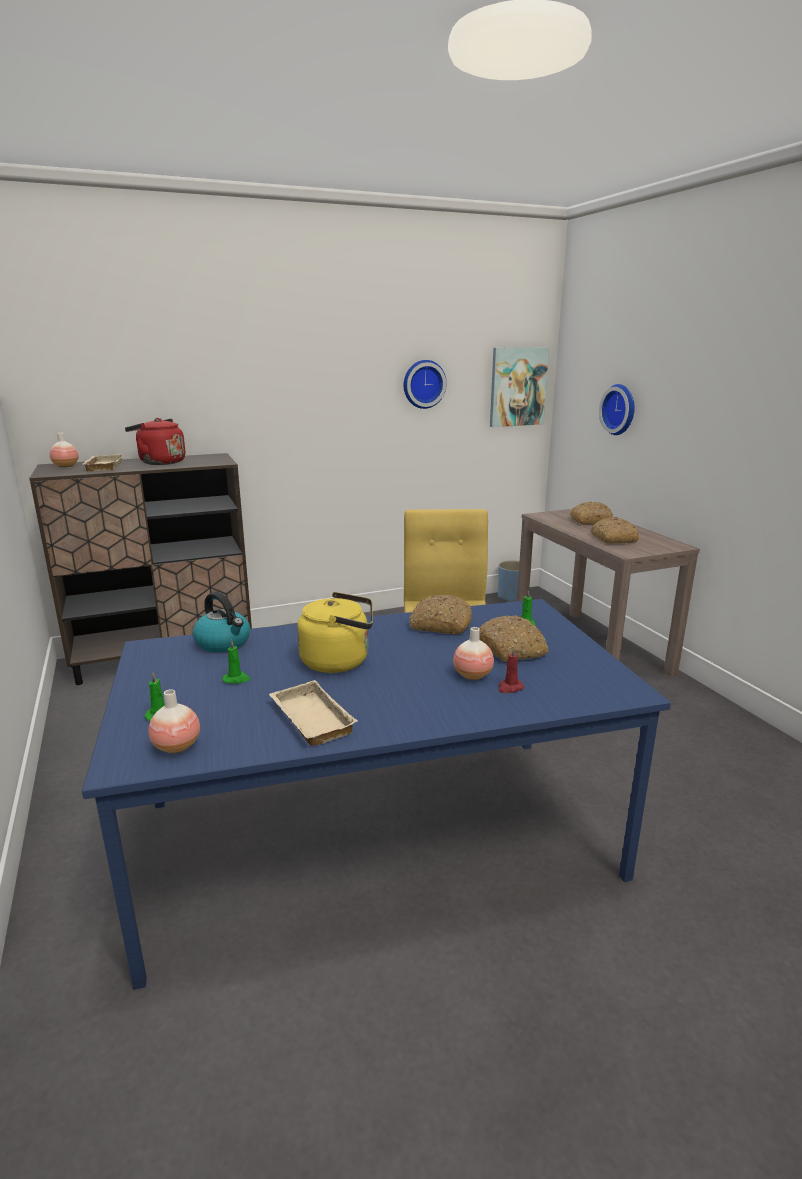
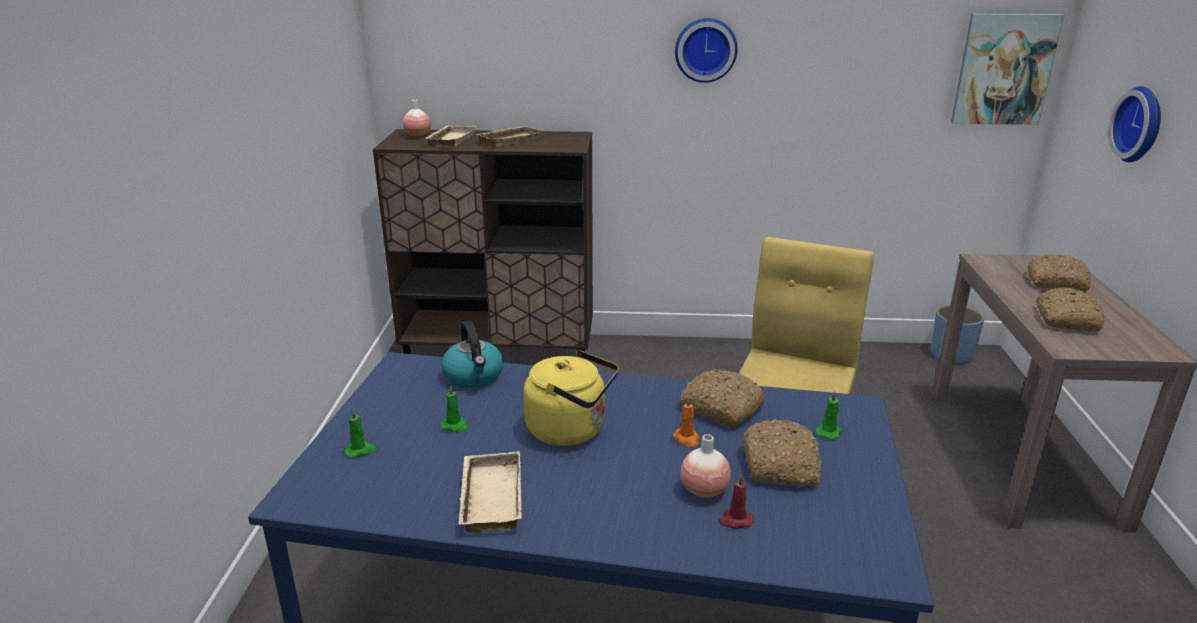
camera: 25 degrees right, 5 degrees up
red kettle [125,418,186,465] -> beige tray [476,126,544,147]
vase [148,689,200,753] -> none
wall clock [404,360,447,409] -> wall clock moved to [675,18,738,83]
none -> orange candle [673,397,700,447]

